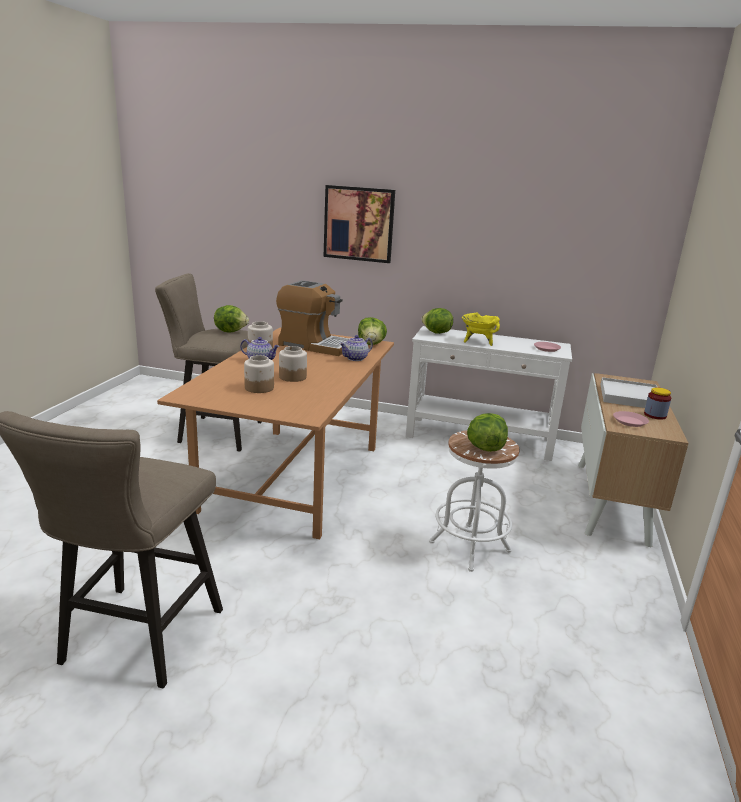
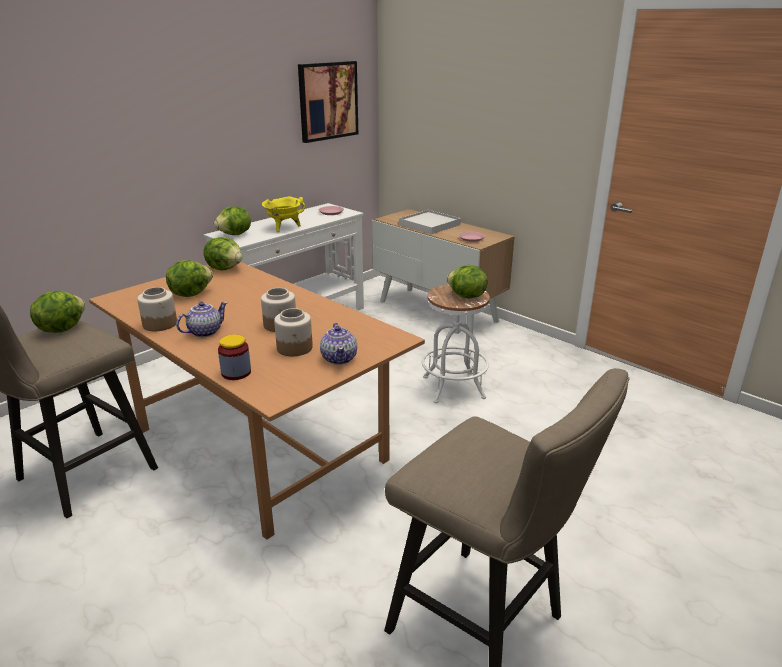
camera: 60 degrees left, 5 degrees up
coffee machine [276,280,349,356] -> lettuce [166,260,213,297]
picture [324,185,395,263] -> picture moved to [298,61,358,143]
teapot [340,335,373,361] -> teapot moved to [320,323,357,365]
jar [644,387,671,420] -> jar moved to [218,335,251,380]

